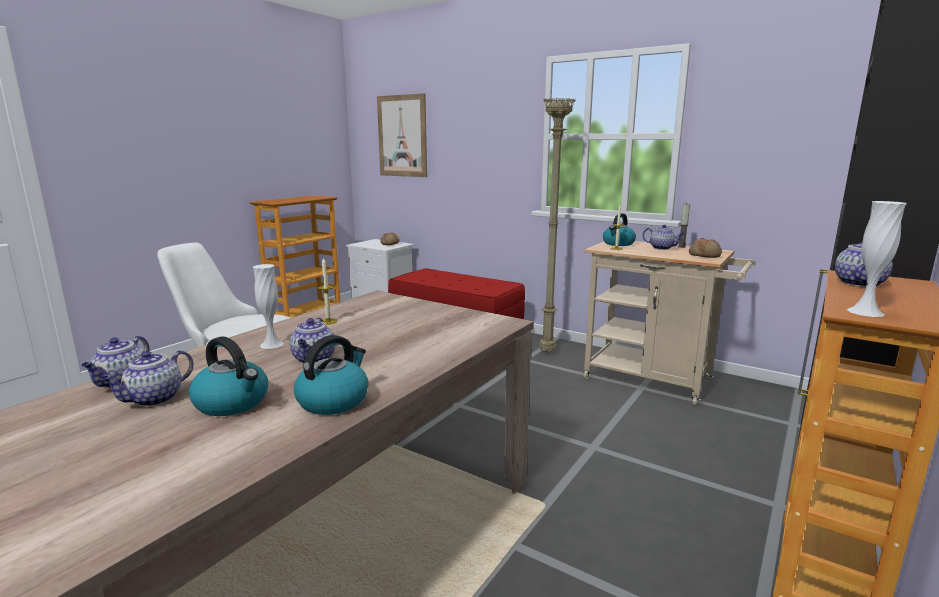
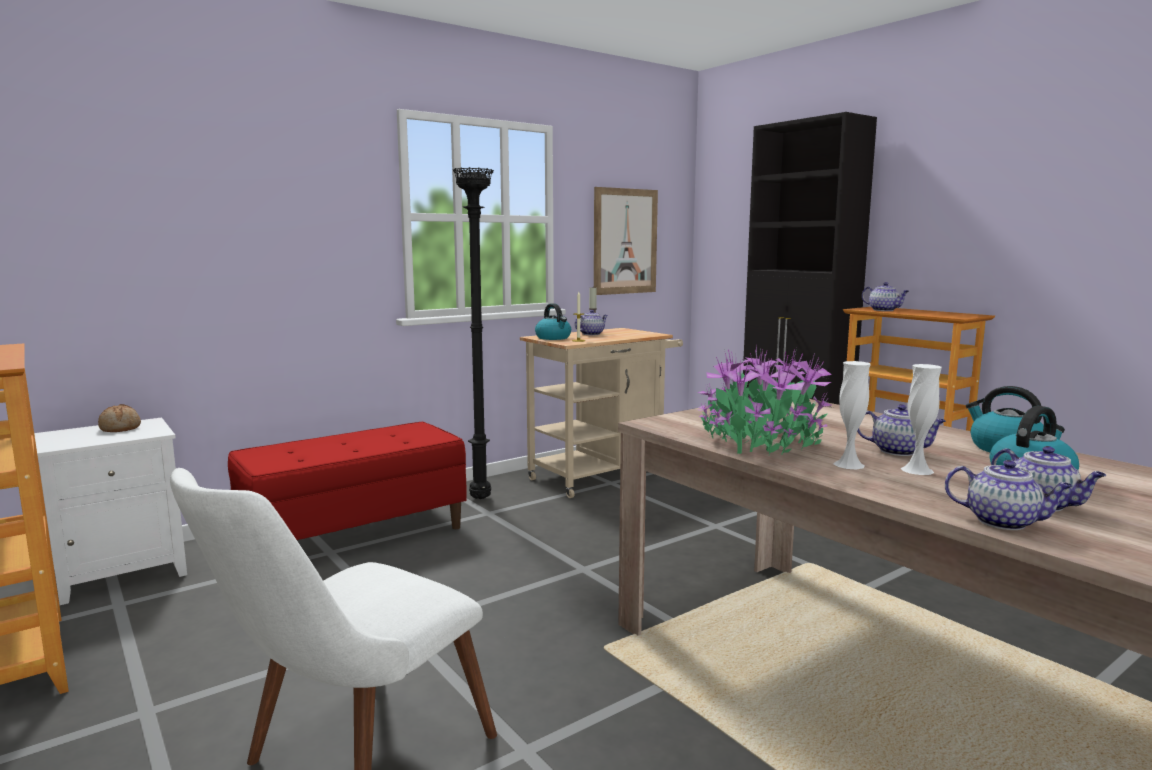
camera: 70 degrees left, 5 degrees down
candle [318,257,337,325] -> potted plant [696,345,833,455]
picture [377,93,427,177] -> picture moved to [594,187,658,295]
beige floor lamp [539,98,576,353] -> black floor lamp [453,167,494,499]
bread [689,238,722,258] -> none
white vase [847,201,907,317] -> white vase moved to [901,364,942,475]

